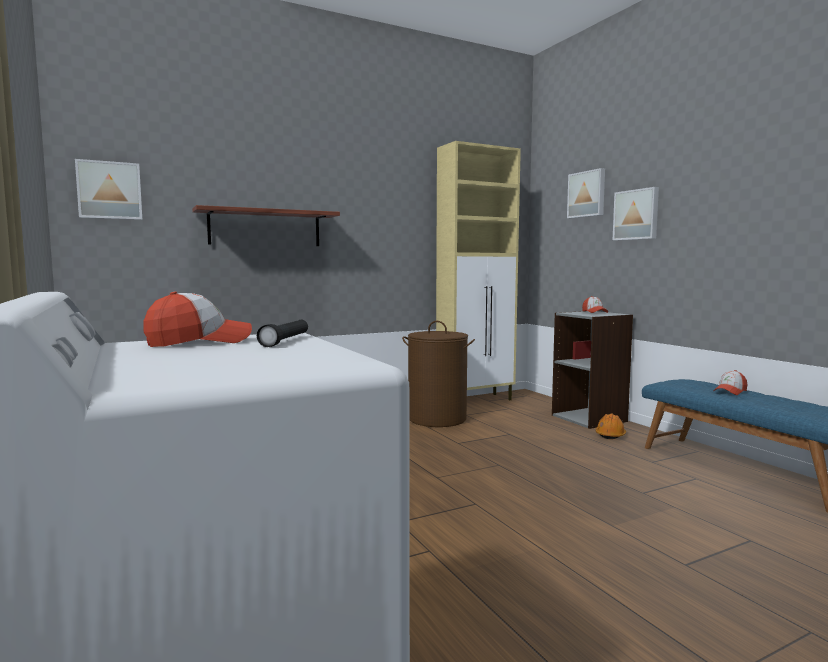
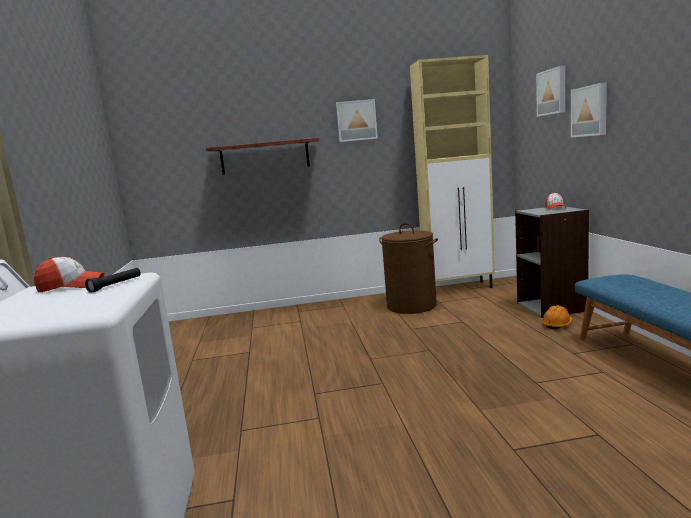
camera: 20 degrees right, 5 degrees up
picture [75,159,142,220] -> picture moved to [336,99,378,142]
cap [713,370,747,395] -> none

